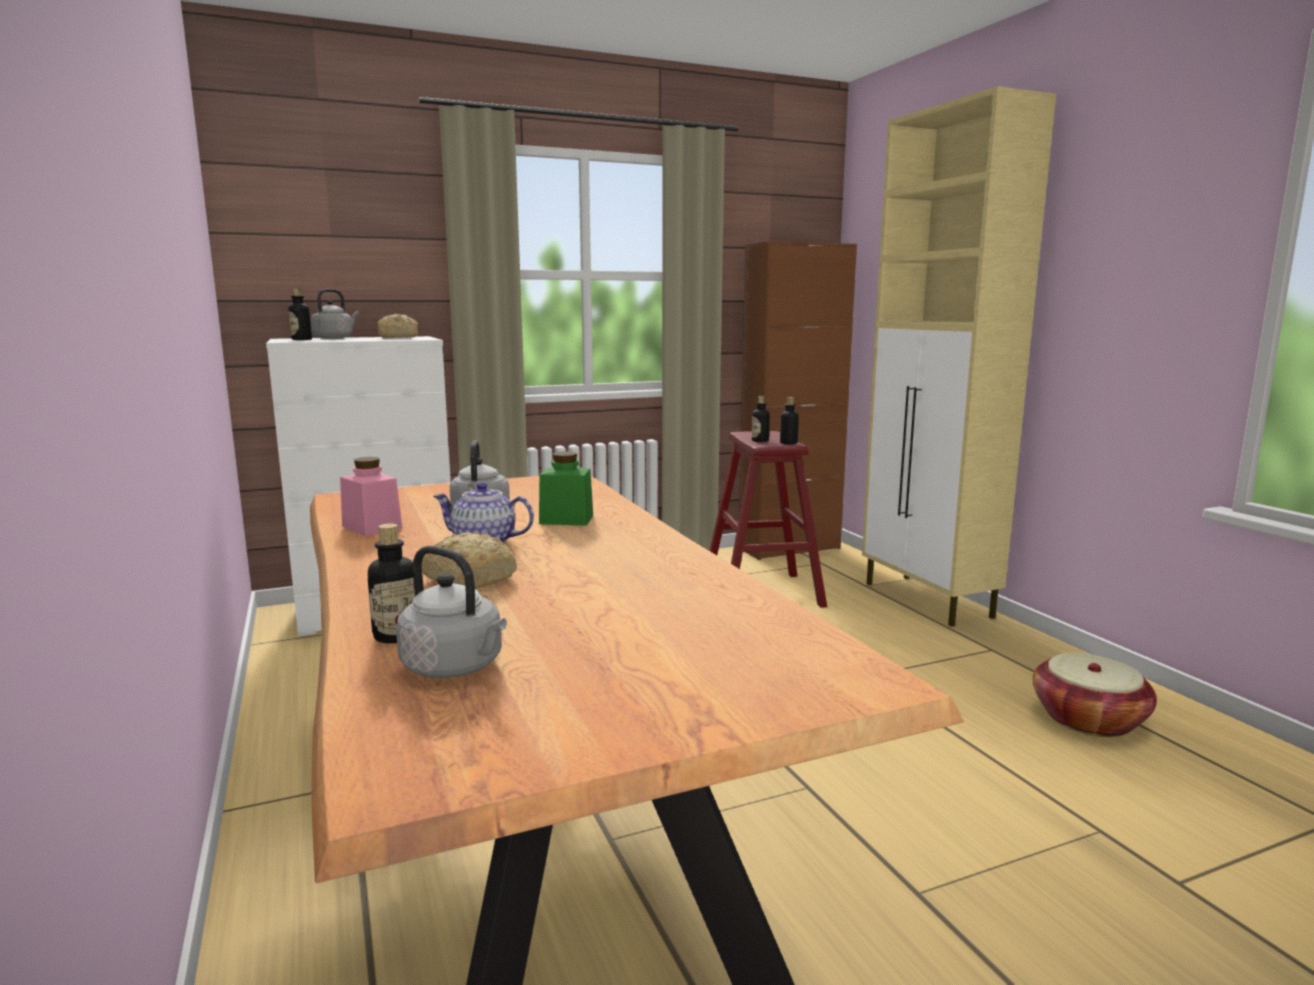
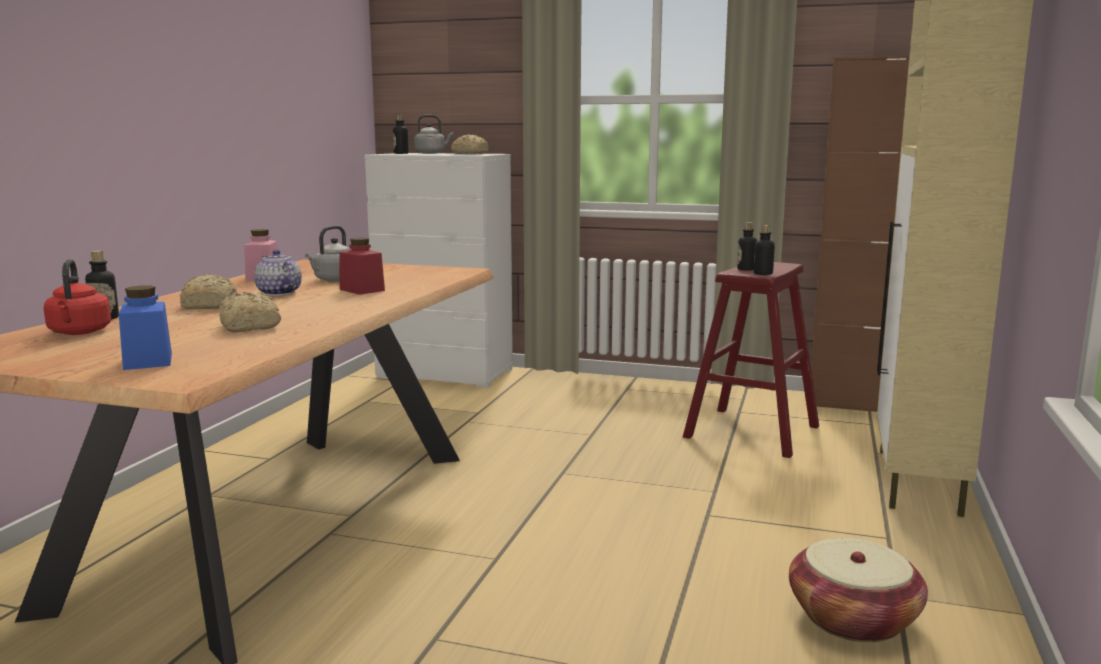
camera: 40 degrees right, 0 degrees up
grey kettle [396,546,507,678] -> red kettle [44,259,111,335]
green jar [539,451,593,526] -> red jar [339,237,385,295]
none -> blue jar [119,286,172,370]
none -> bread [219,292,281,332]

